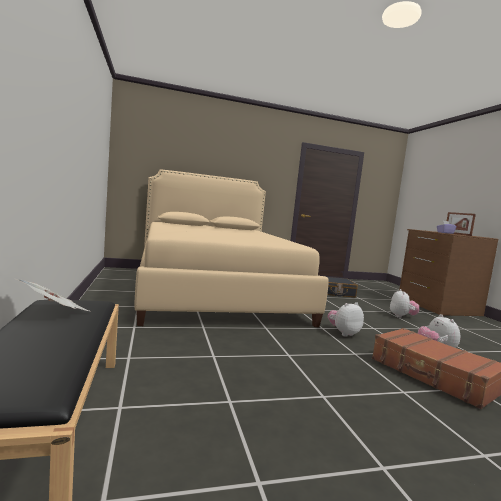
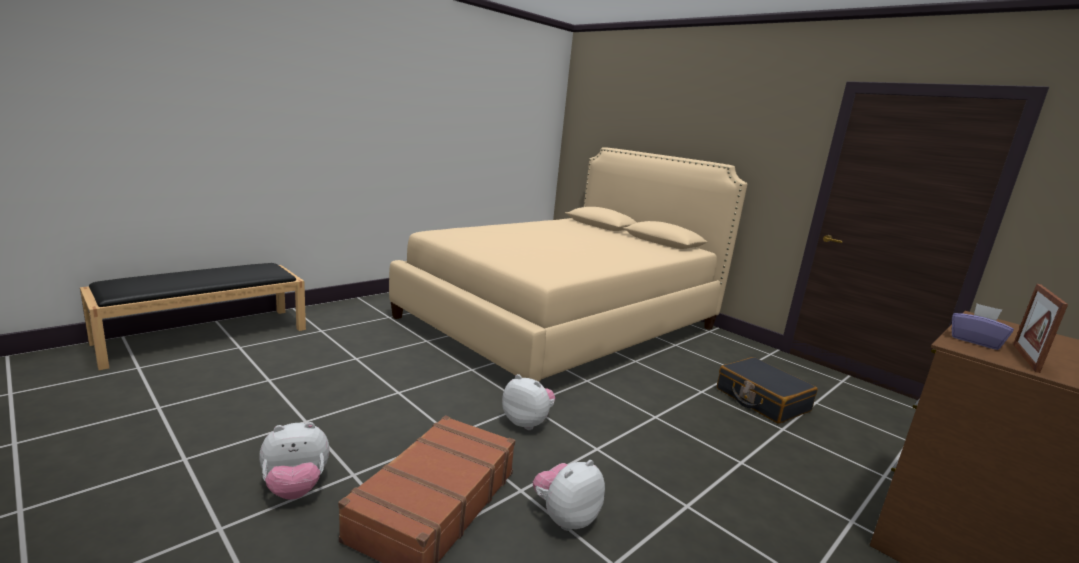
camera: 60 degrees right, 10 degrees up
newspaper [16,279,89,311] -> none
plush toy [390,289,419,318] -> plush toy moved to [259,422,330,500]

